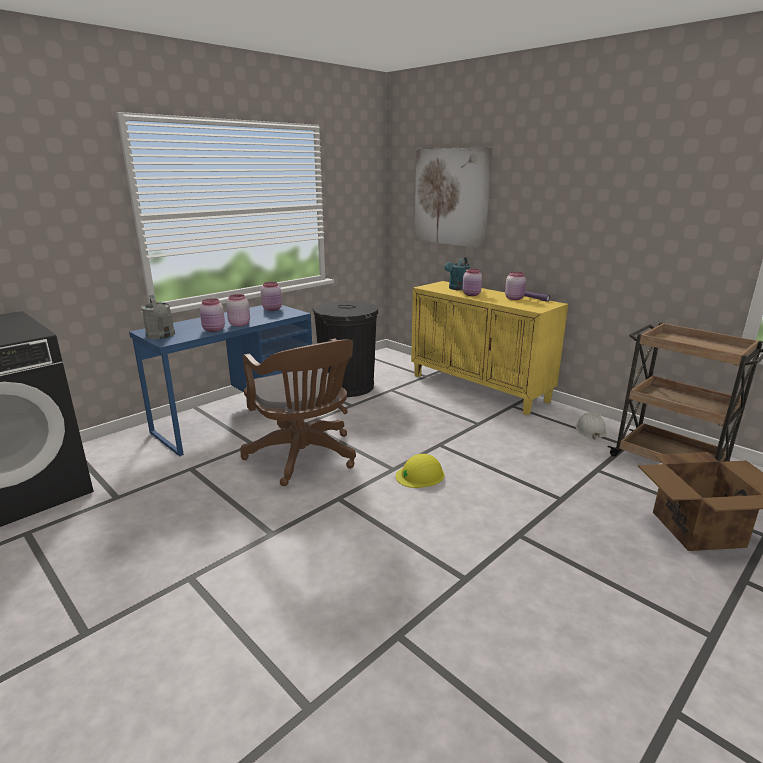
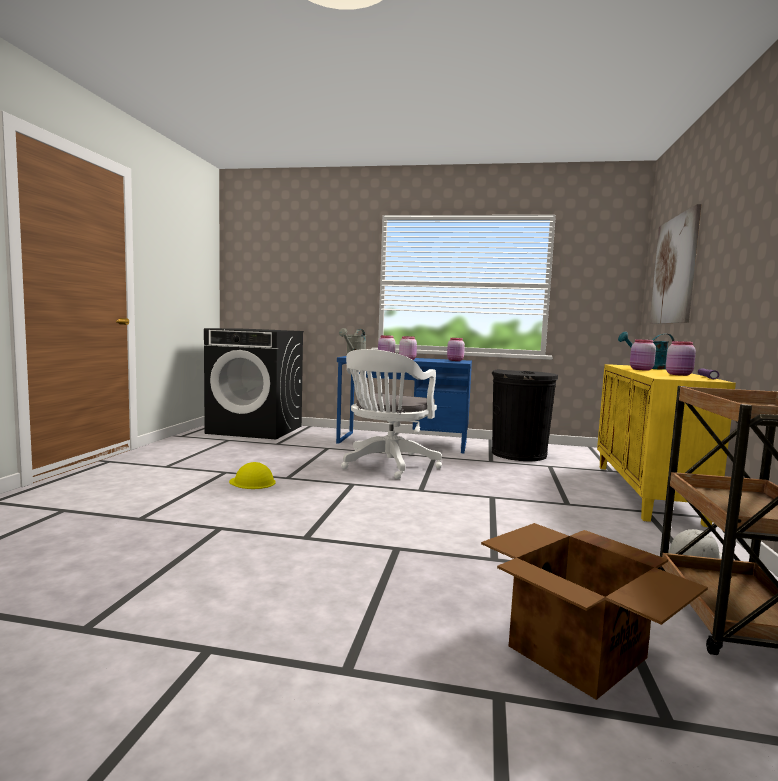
camera: 55 degrees right, 15 degrees down
brown office chair [241,338,356,486] -> white office chair [341,349,442,479]
yellow hard hat [395,454,445,488] -> yellow hard hat moved to [229,462,276,489]

